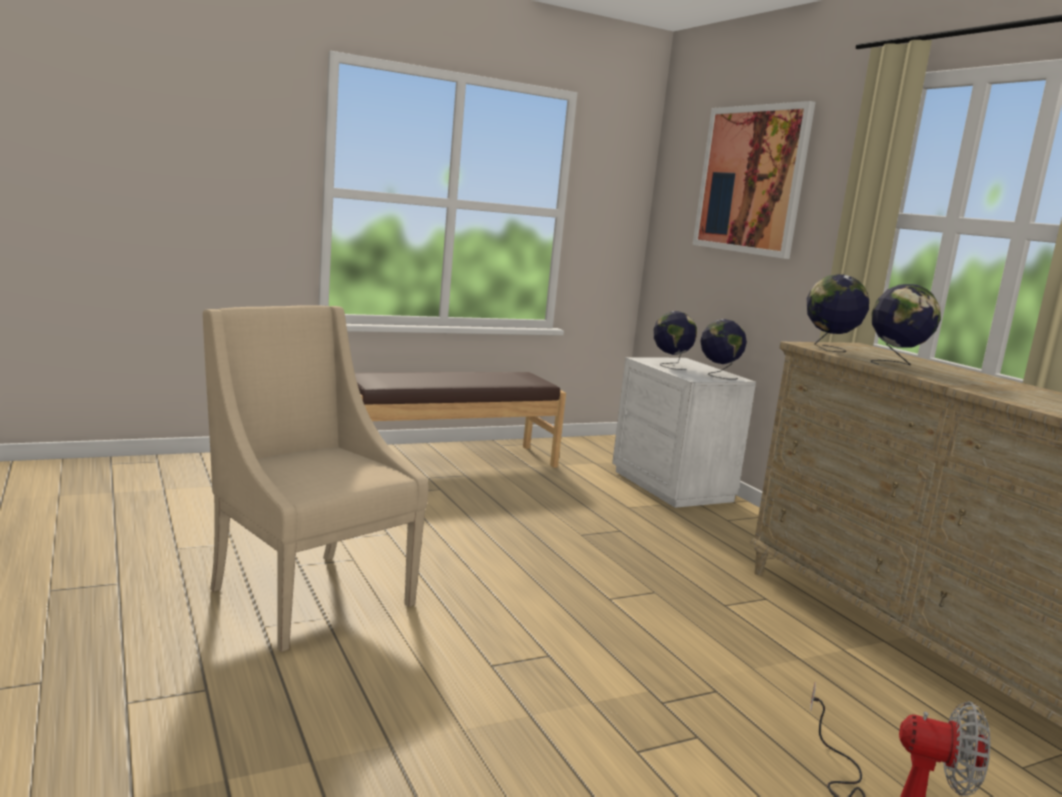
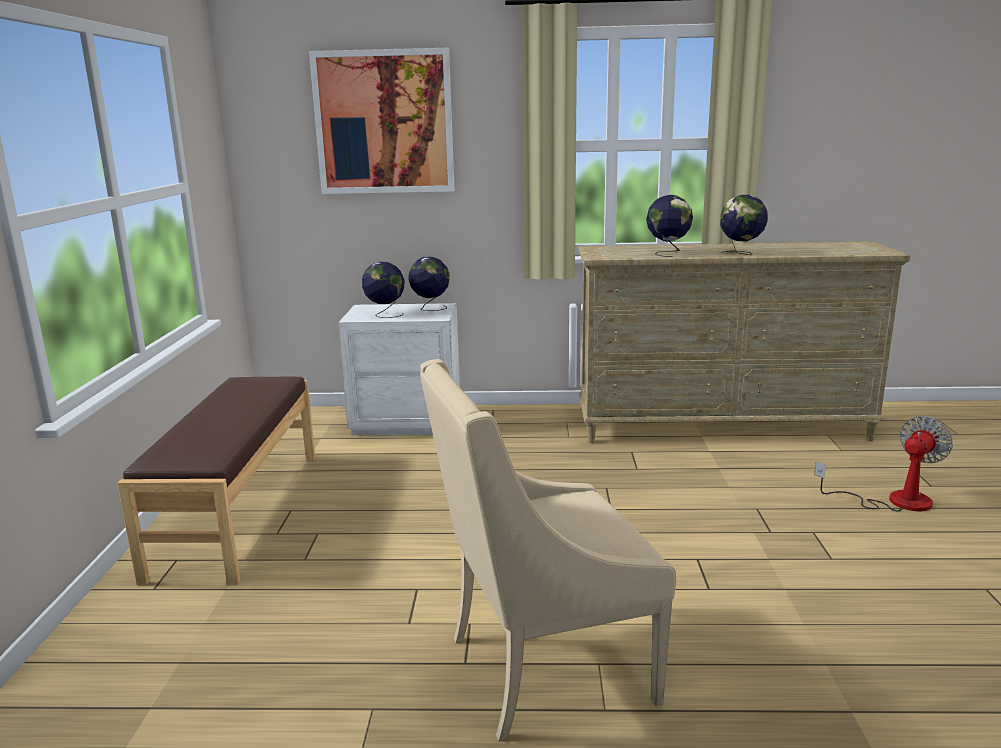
camera: 60 degrees left, 5 degrees up
globe [807,274,869,352] -> globe moved to [720,195,768,255]

